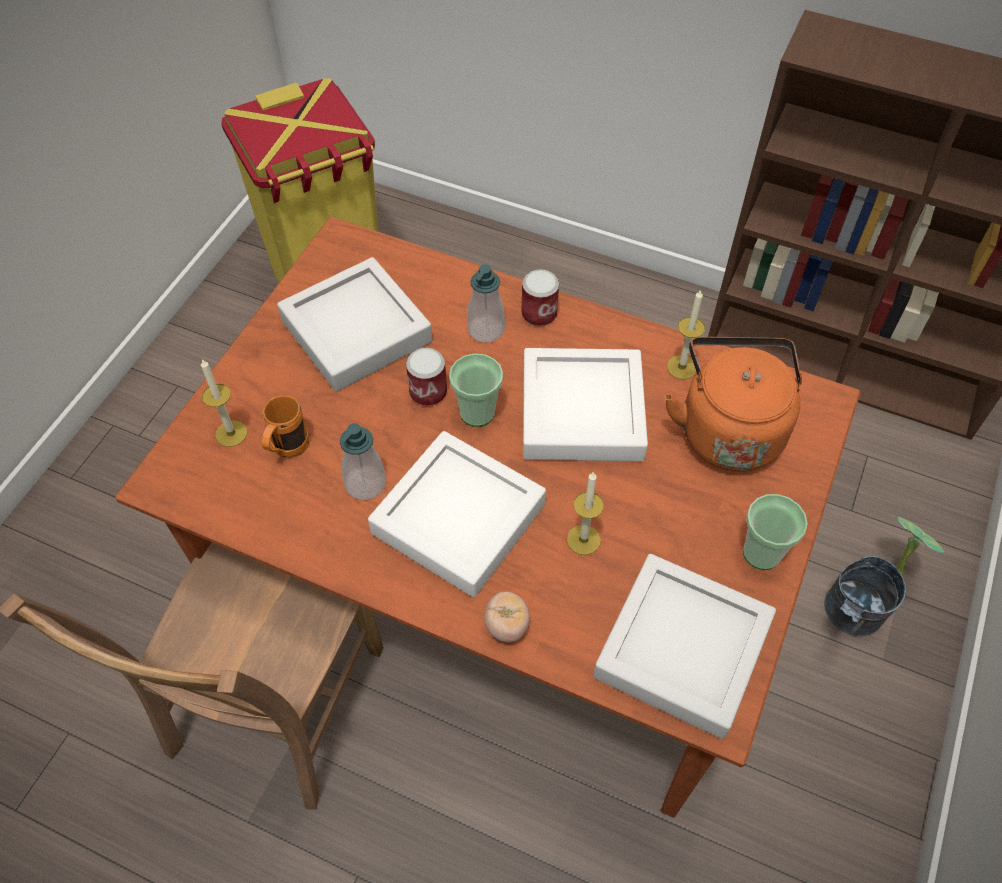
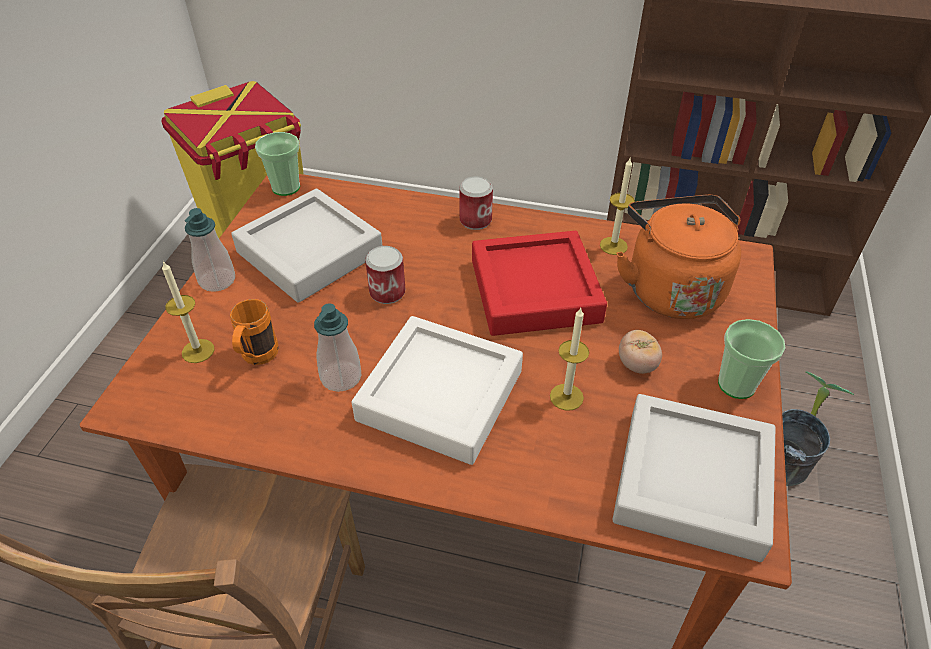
camera: 10 degrees left, 10 degrees down
cup [449,354,503,427] -> cup moved to [255,132,300,196]
soap dispenser [467,264,505,343] -> soap dispenser moved to [185,208,235,292]
tomato [484,591,530,642] -> tomato moved to [619,330,662,374]
white tray [523,348,648,461] -> red tray [472,231,607,336]

